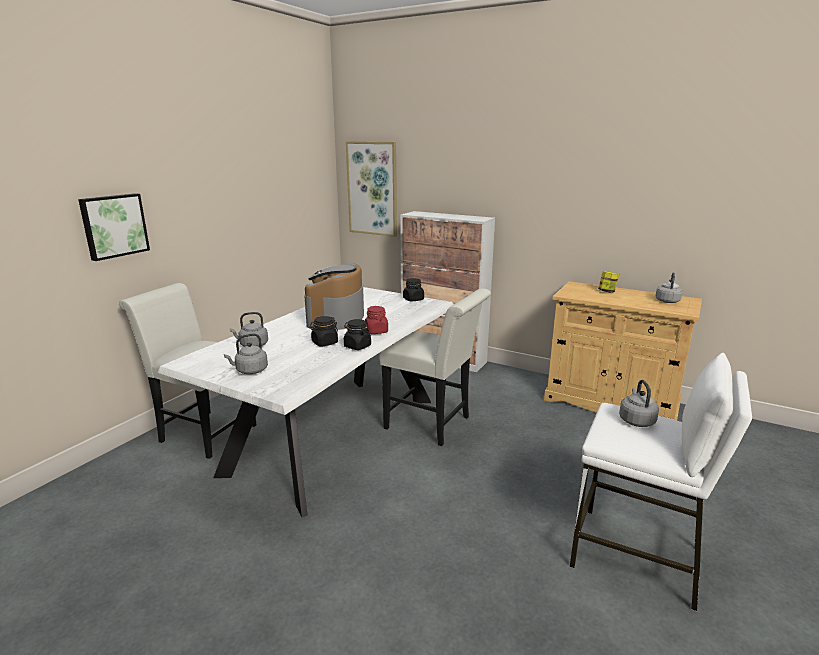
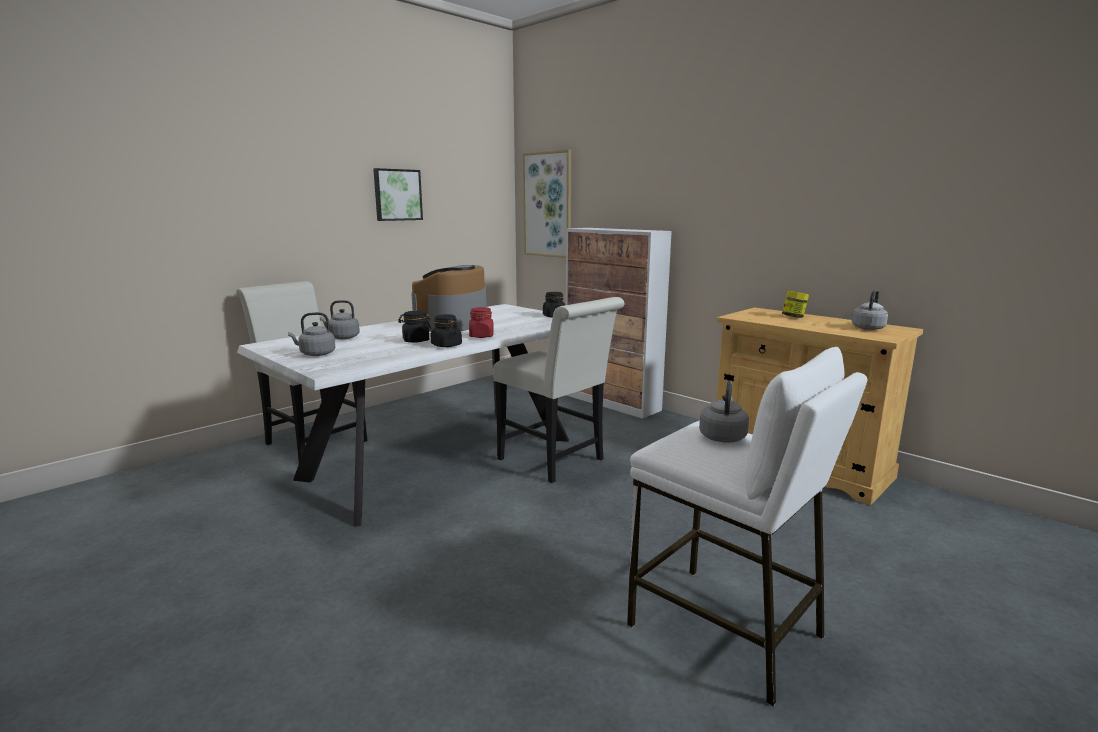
camera: 15 degrees right, 5 degrees down
picture [78,193,150,261] -> picture moved to [373,168,423,221]

